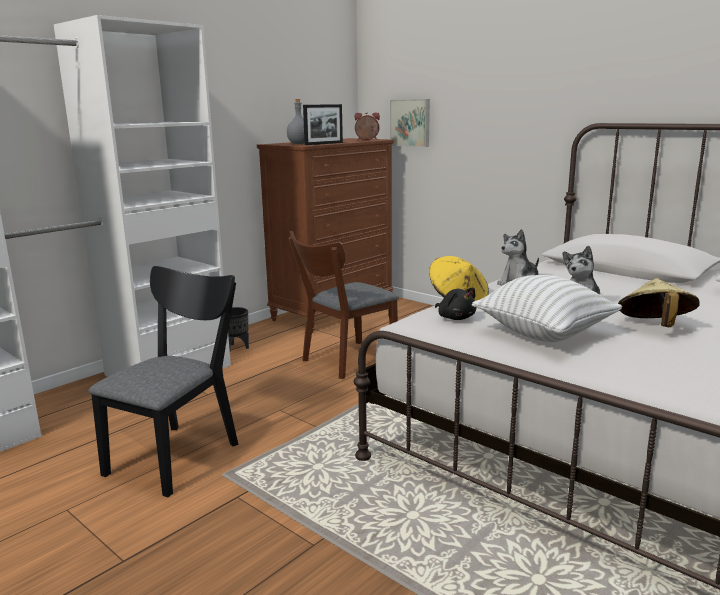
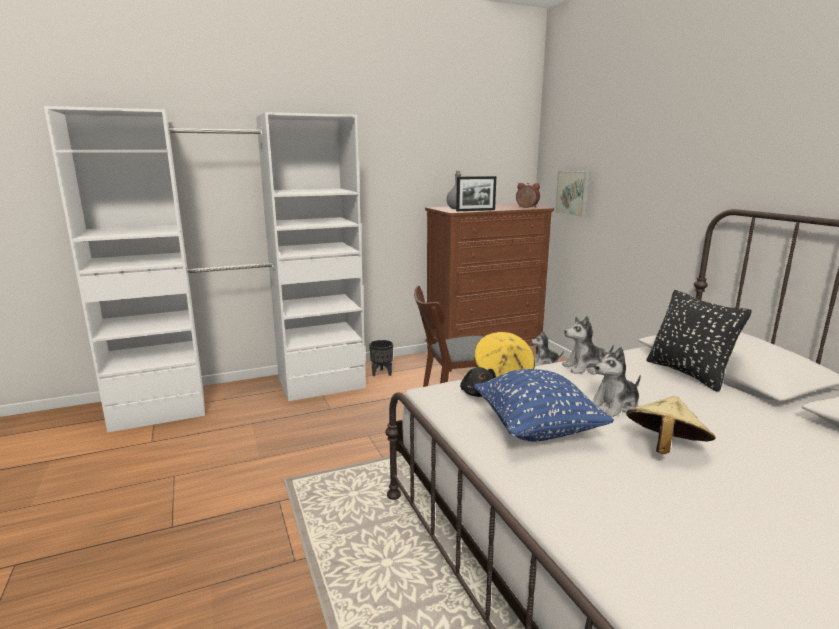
camera: 25 degrees right, 0 degrees up
black chair [88,266,238,497] -> none
white pillow [472,275,622,342] -> blue pillow [474,369,614,441]
none -> plush toy [531,332,564,366]
none -> black pillow [647,290,752,392]

